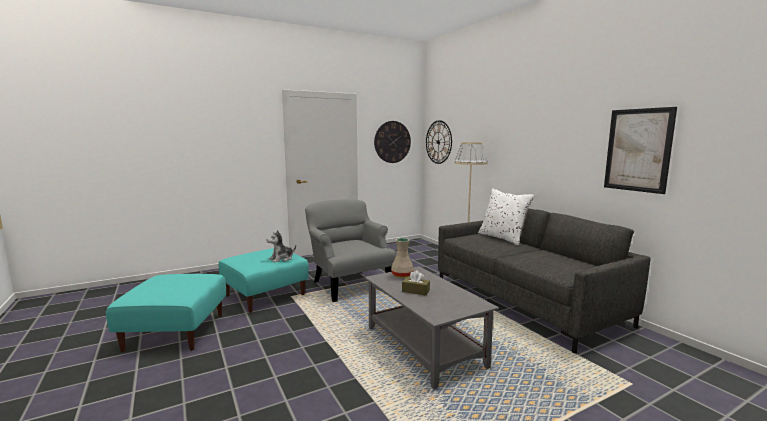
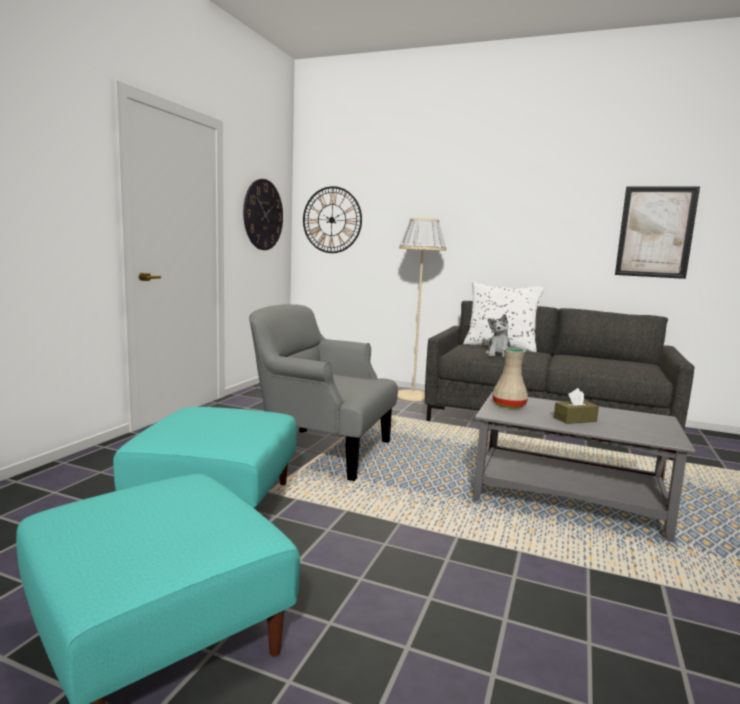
camera: 40 degrees left, 0 degrees up
plush toy [267,230,296,263] -> plush toy moved to [485,314,510,358]

